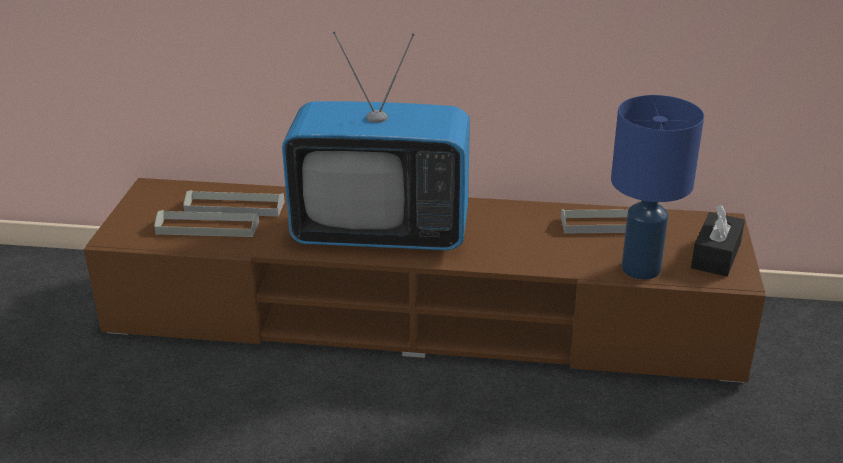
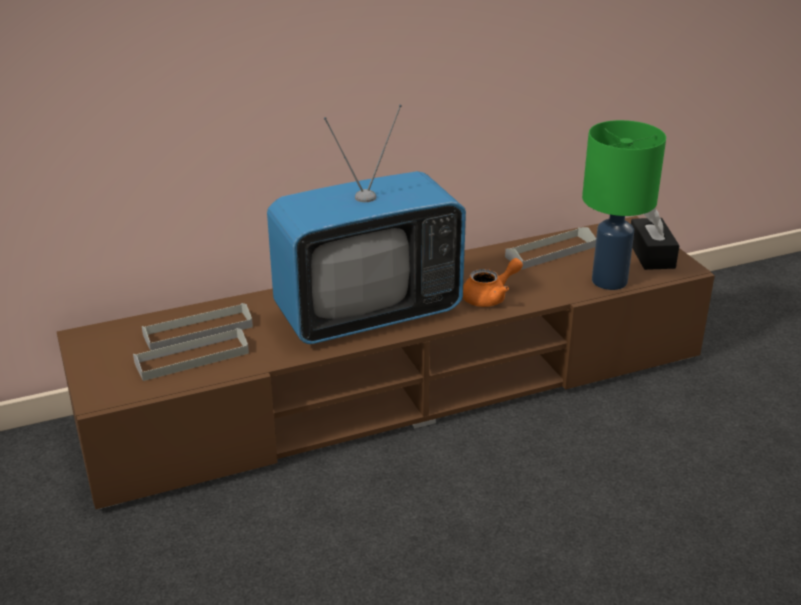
camera: 30 degrees left, 0 degrees up
blue table lamp [611,95,704,280] -> green table lamp [582,120,666,290]
none -> orange teapot [463,258,523,307]

